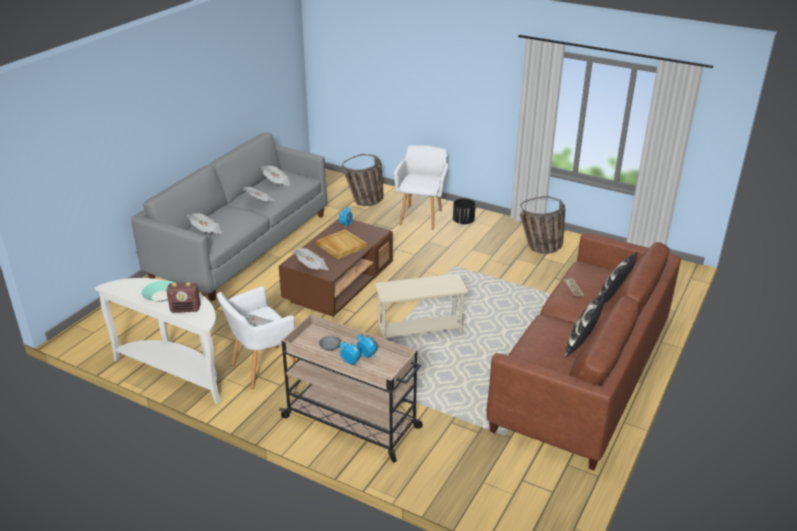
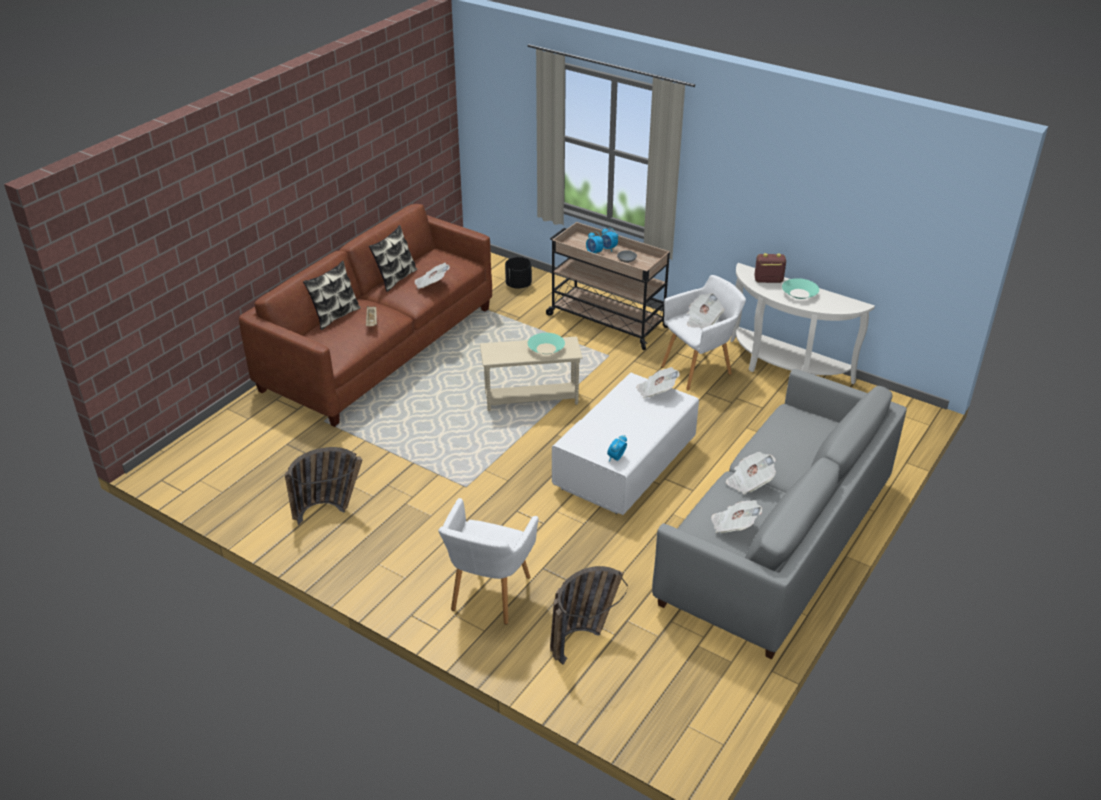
camera: 175 degrees left, 5 degrees up
newspaper [187,213,222,234] -> newspaper moved to [414,263,450,289]
brown coffee table [279,219,393,317] -> white coffee table [552,372,699,515]
beige tray [316,229,367,259] -> none
black planter [453,198,476,224] -> black planter moved to [505,257,532,289]
none -> turquoise bowl [528,333,565,354]

